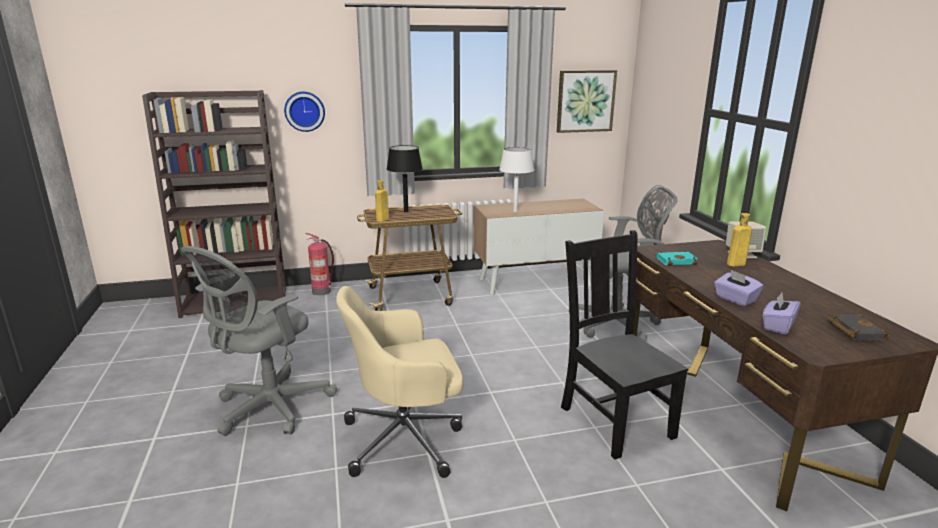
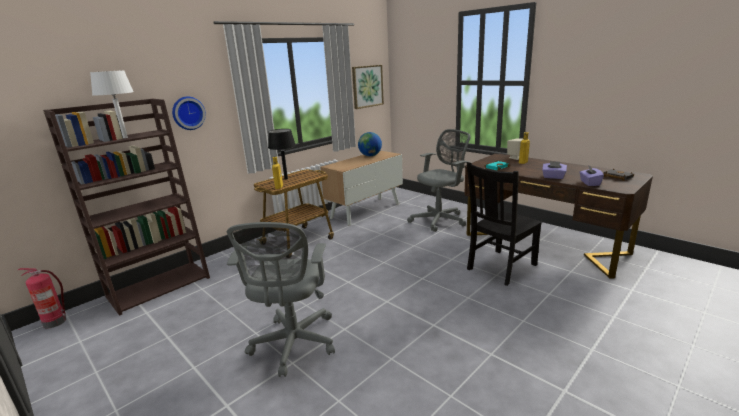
camera: 30 degrees left, 0 degrees up
fire extinguisher [305,233,334,296] -> fire extinguisher moved to [18,268,66,329]
beige office chair [336,286,464,478] -> none
white table lamp [499,147,534,212] -> white table lamp moved to [90,70,134,138]
black chair [561,230,688,459] -> black chair turned 75 degrees counterclockwise [467,162,542,286]
none -> globe [358,132,382,156]

